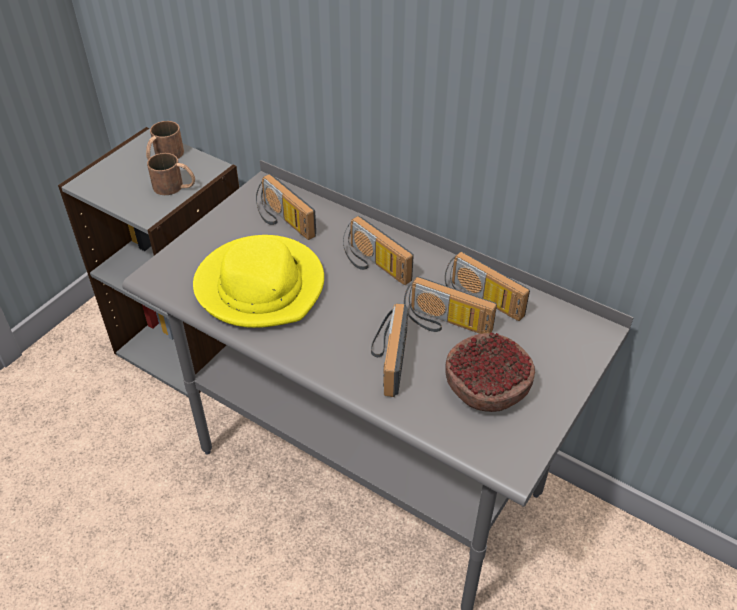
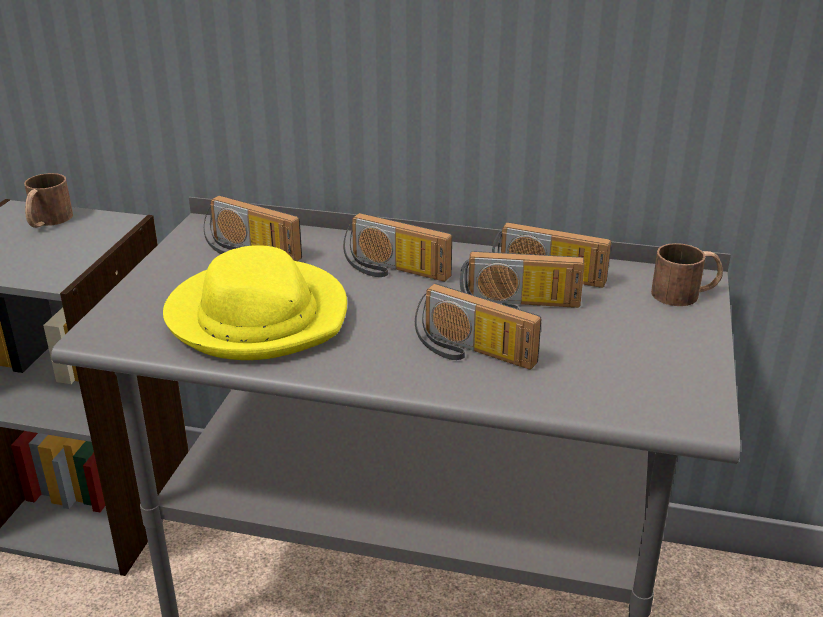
camera: 20 degrees left, 15 degrees down
brown mug [147,153,195,195] -> brown mug moved to [651,243,723,306]
radio [371,304,408,397] -> radio turned 45 degrees counterclockwise [415,283,541,370]
bowl [445,333,535,412] -> none

